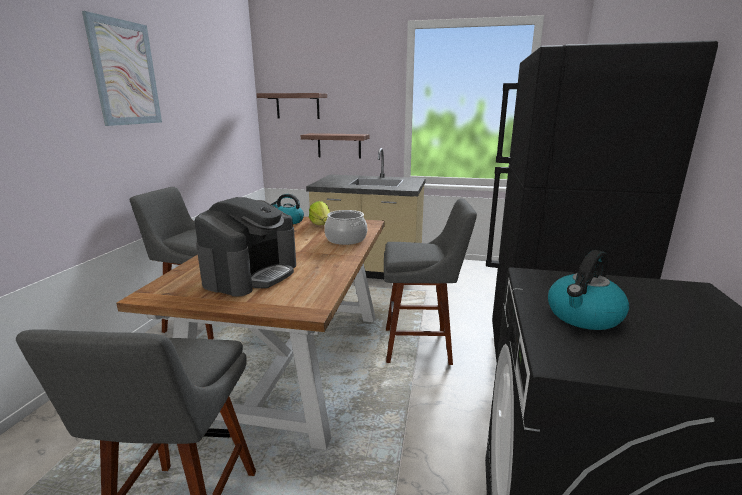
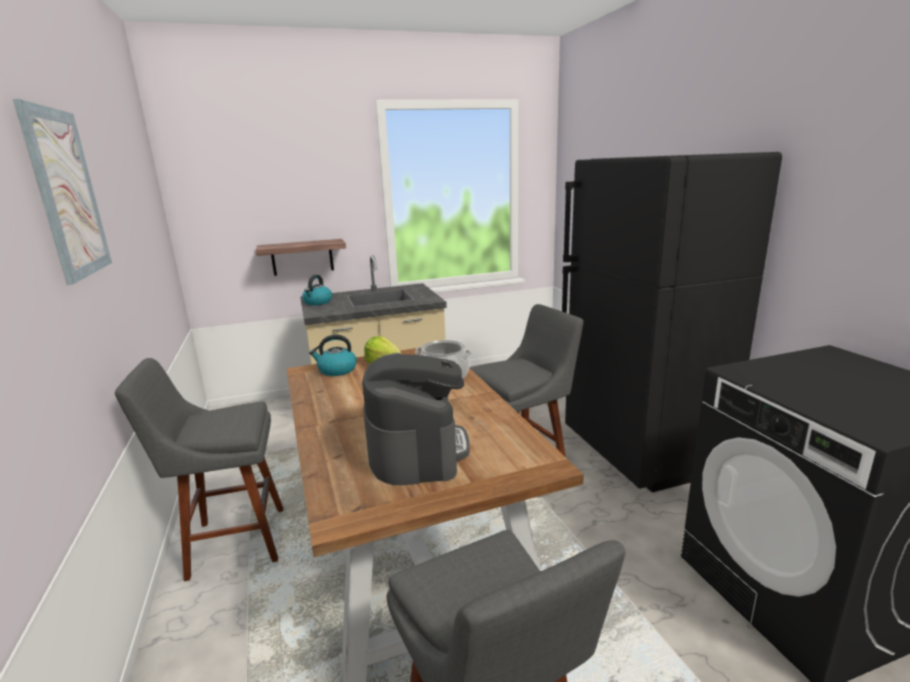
camera: 30 degrees left, 0 degrees up
shelf [257,93,327,119] -> none
kettle [548,250,629,330] -> kettle moved to [302,275,332,305]

